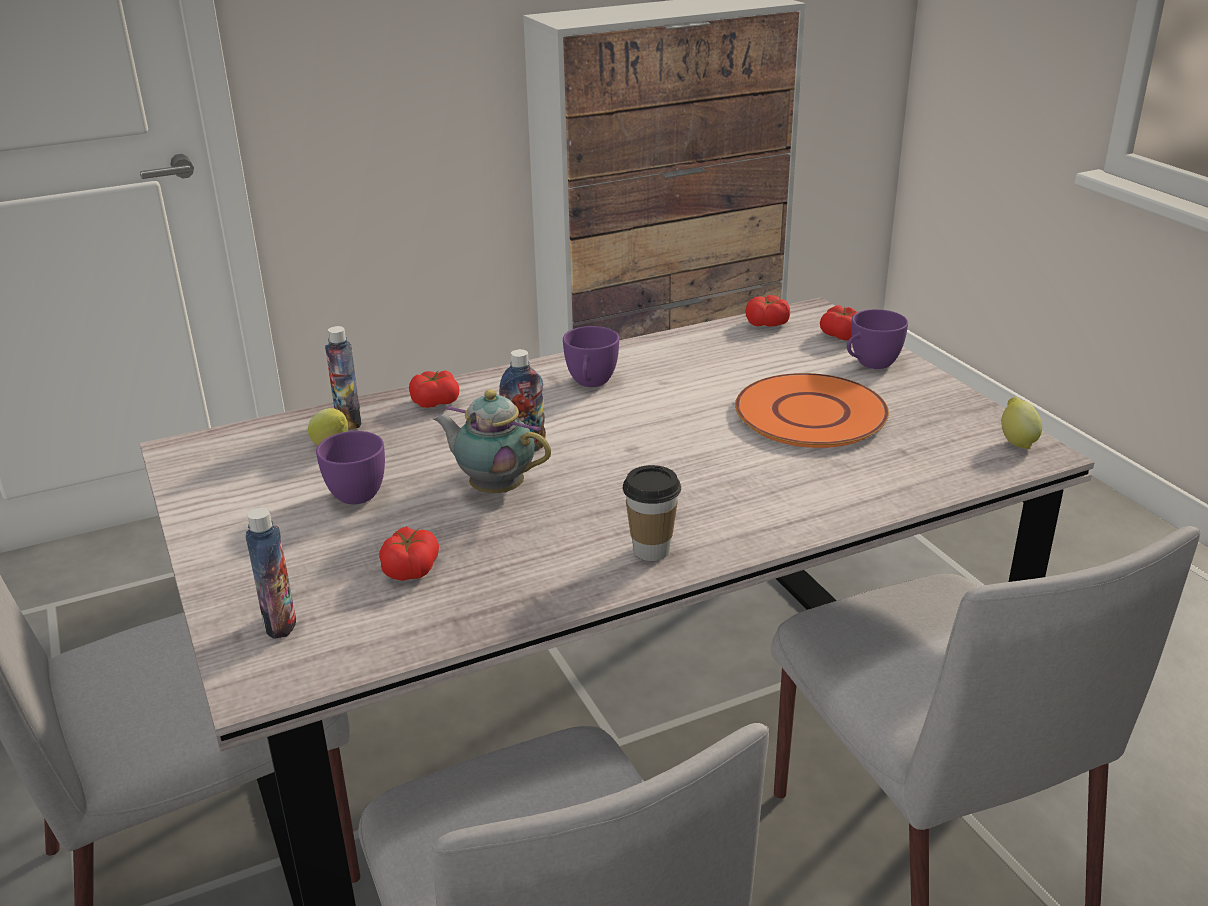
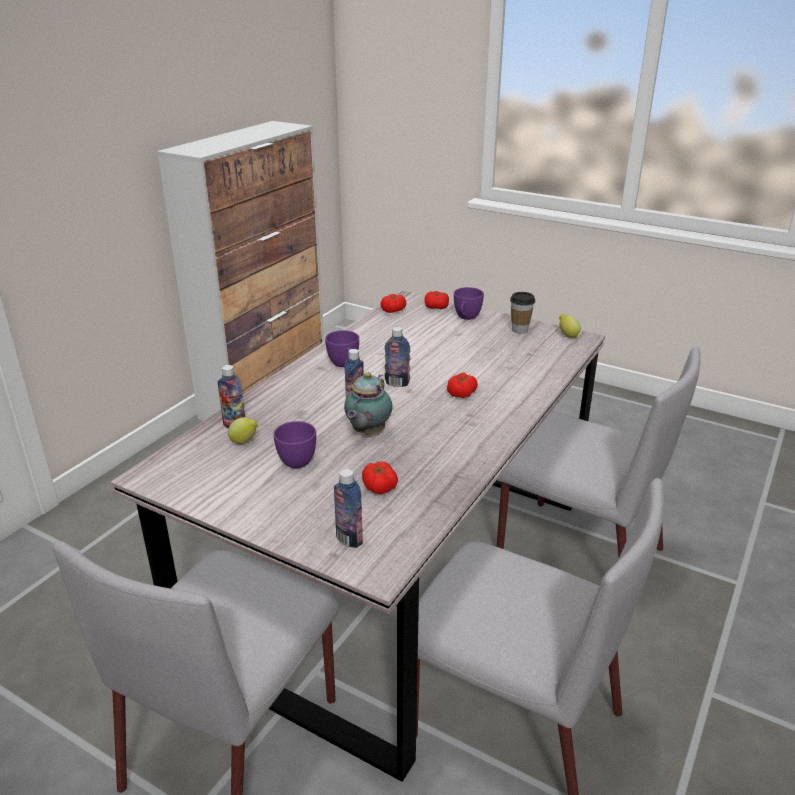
camera: 35 degrees left, 0 degrees up
tomato [409,370,459,408] -> tomato moved to [447,372,478,398]
teapot [433,389,551,493] -> teapot turned 60 degrees counterclockwise [344,372,393,435]
cup [622,465,681,561] -> cup moved to [510,292,535,334]
orange plate [735,373,889,448] -> none
none -> bottle [384,327,410,387]

